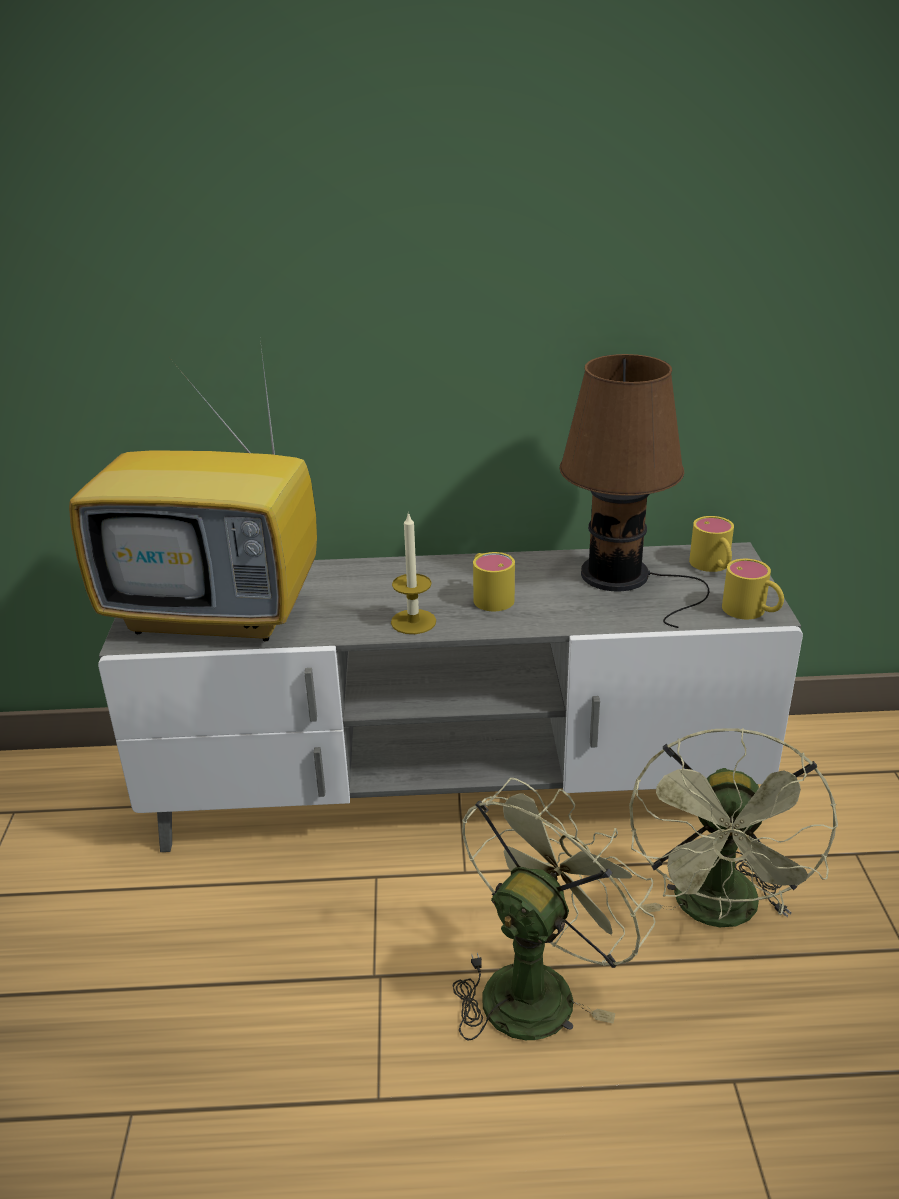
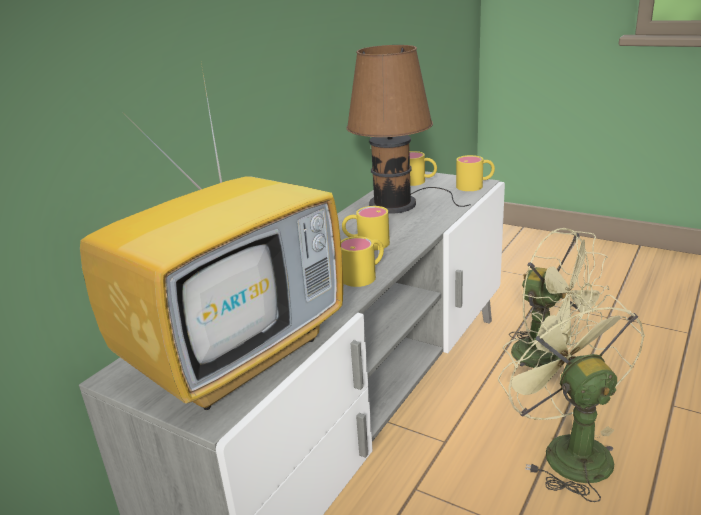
camera: 55 degrees left, 5 degrees down
candle [391,511,436,634] -> yellow mug [341,236,384,287]

